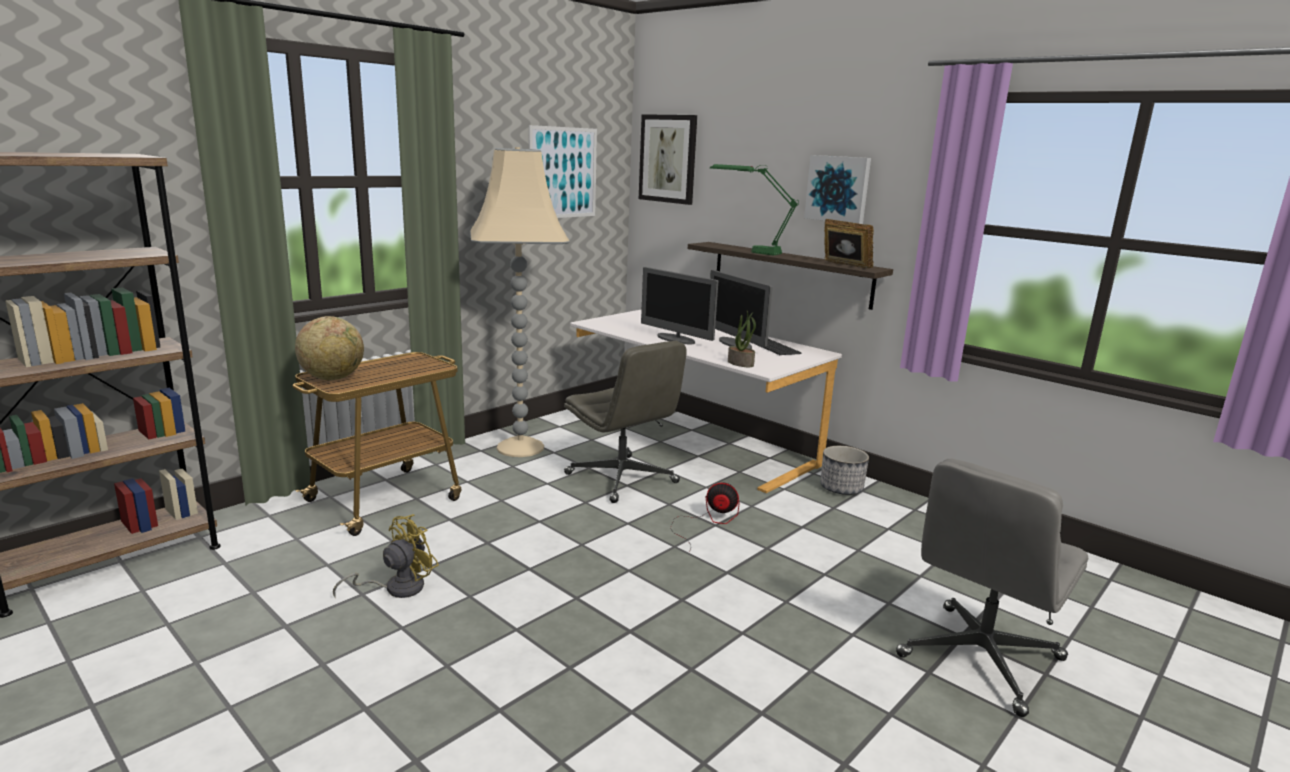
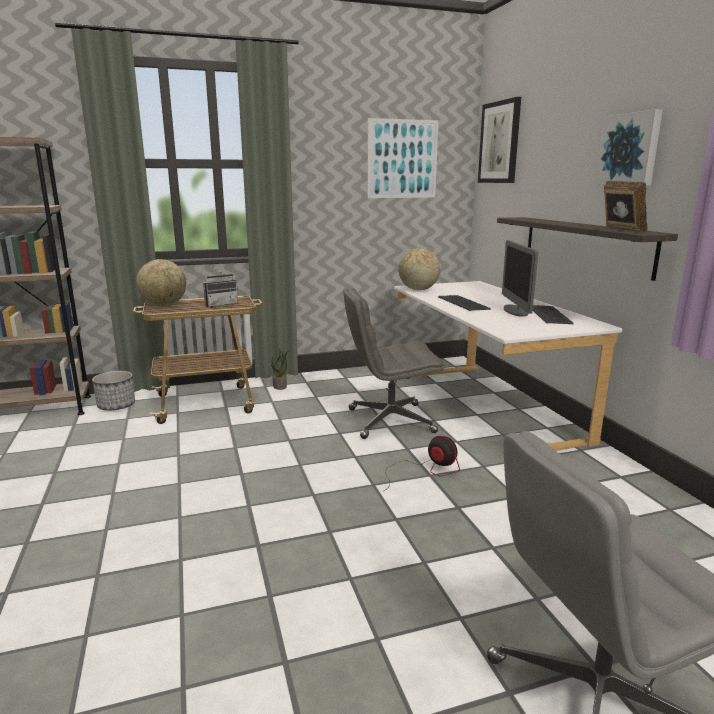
camera: 30 degrees right, 0 degrees up
yellow fan [333,514,439,598] -> none
beige floor lamp [470,147,570,457] -> none
grey office chair [564,341,687,503] -> grey office chair turned 90 degrees clockwise [343,288,444,439]
monitor [641,267,718,344] -> keyboard [438,295,491,311]
green table lamp [710,164,799,256] -> none
potted plant [728,311,756,367] -> potted plant moved to [271,348,289,390]
planter [821,446,869,495] -> planter moved to [92,371,135,411]
none -> radio [203,266,238,307]
none -> globe [398,248,440,290]

